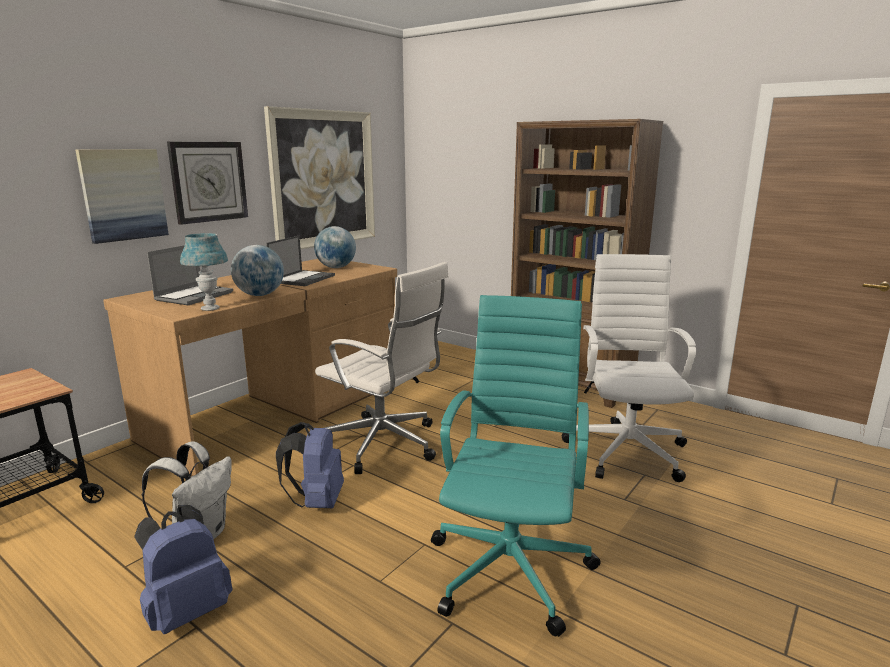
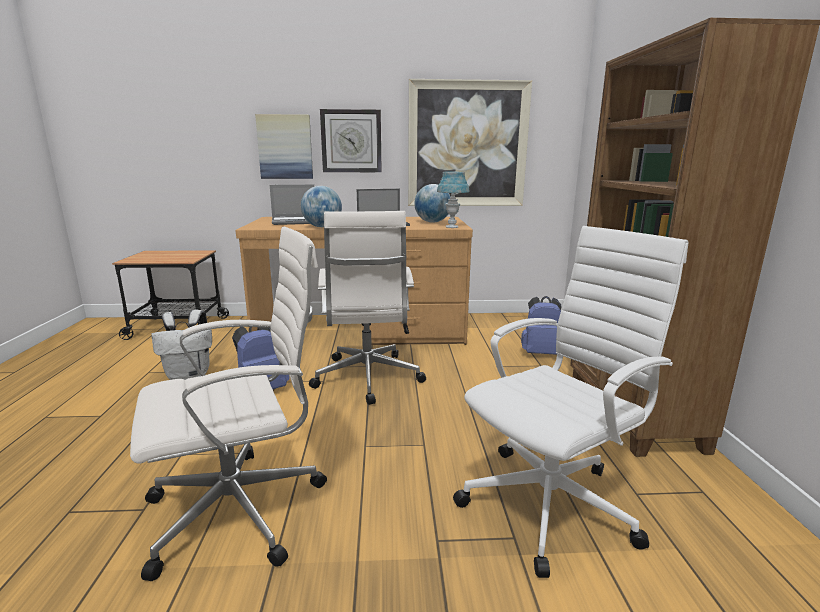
camera: 50 degrees right, 0 degrees up
blue backpack [134,505,232,634] -> blue backpack moved to [521,296,561,355]
blue table lamp [180,233,228,311] -> blue table lamp moved to [437,172,470,228]
turquoise office chair [431,295,601,637] -> white office chair [130,227,327,581]

